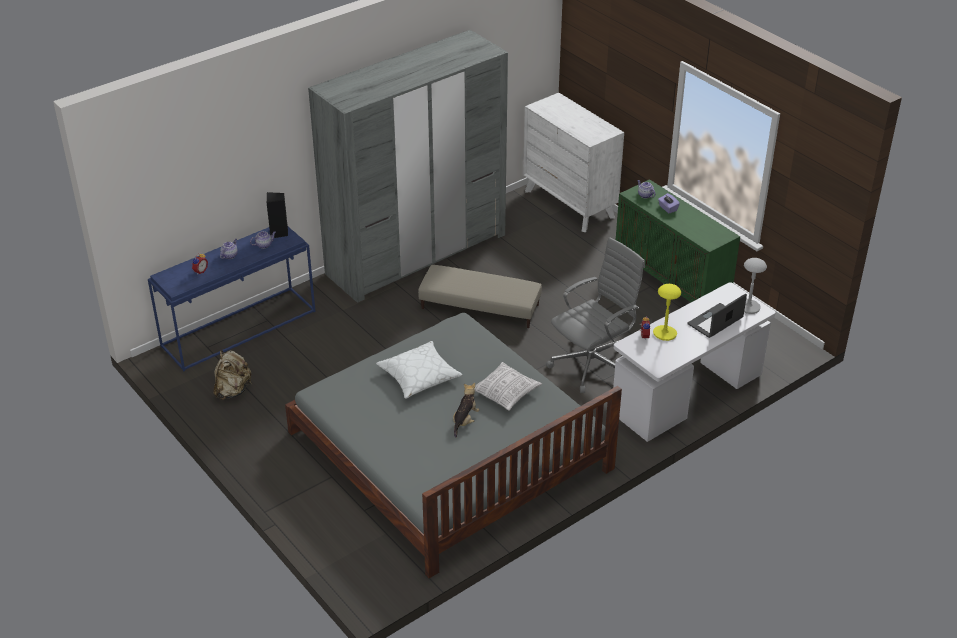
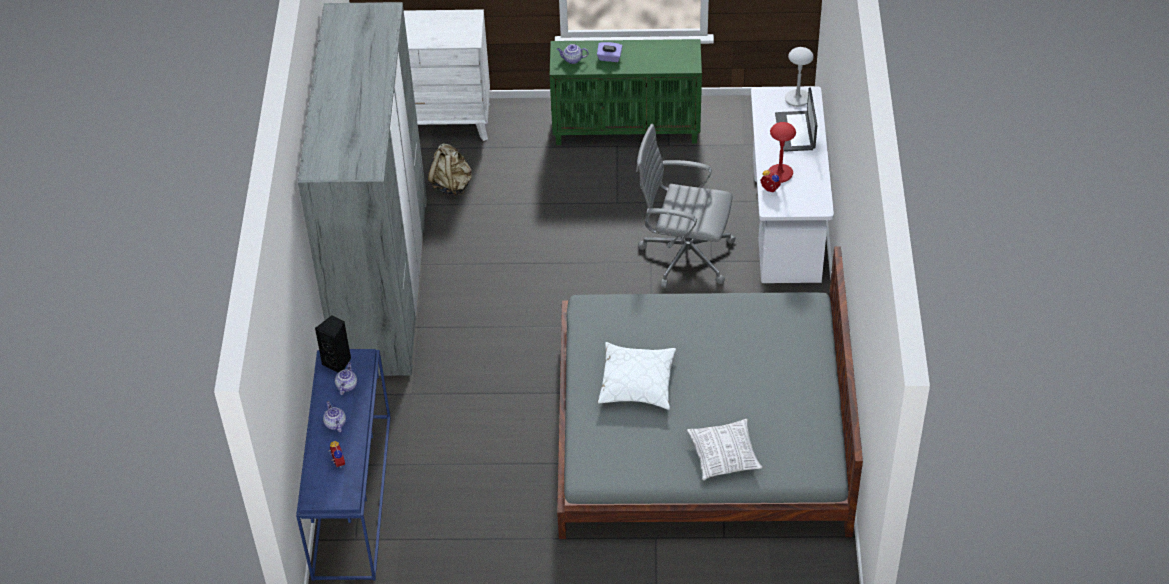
camera: 50 degrees left, 10 degrees up
beige backpack [213,350,252,400] -> beige backpack moved to [428,144,472,196]
beige ottoman [418,265,542,328] -> none
plush toy [453,383,479,438] -> none
pillow [474,362,542,411] -> pillow moved to [687,419,762,480]
grey office chair [546,237,645,393] -> grey office chair turned 75 degrees counterclockwise [636,124,736,288]
yellow table lamp [653,284,681,341] -> red table lamp [768,122,796,183]

